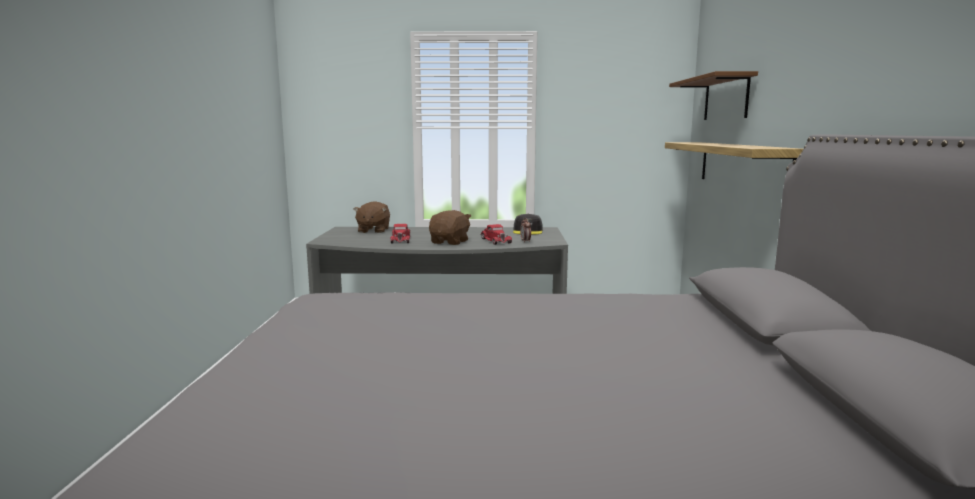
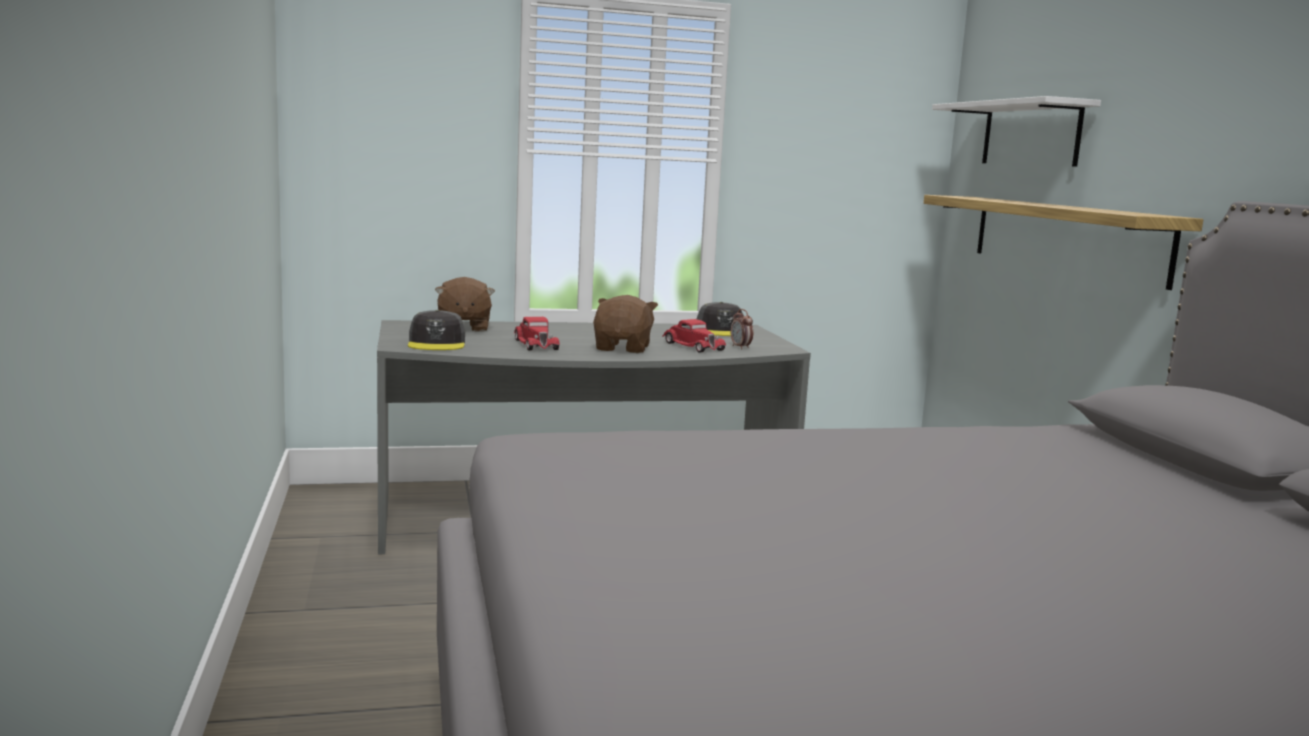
camera: 15 degrees left, 0 degrees up
brown shelf [669,71,758,120] -> white shelf [932,96,1101,167]
none -> grey cap [408,310,465,350]

